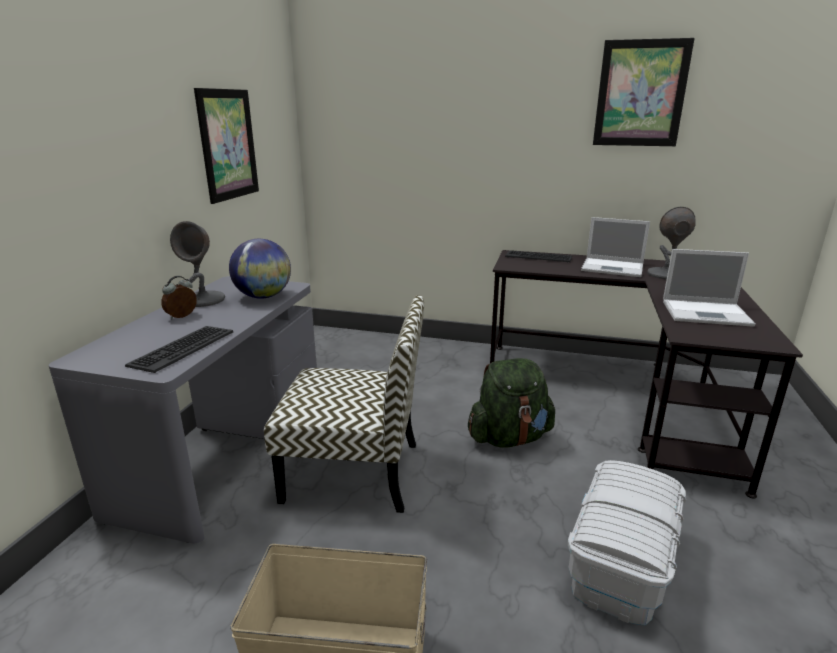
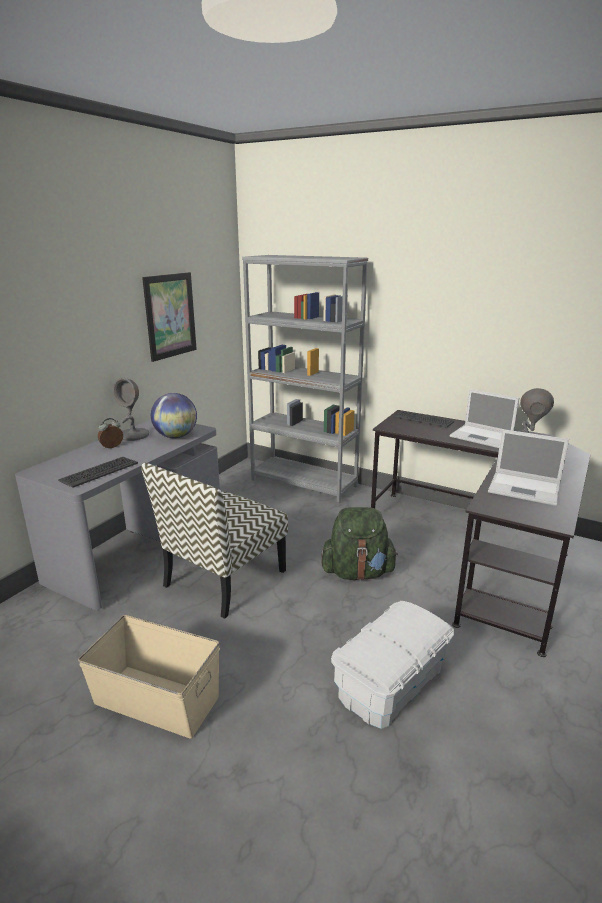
camera: 15 degrees right, 0 degrees up
chair [264,295,424,513] -> chair turned 105 degrees clockwise [141,463,288,619]
picture [593,38,695,146] -> none
none -> grey bookcase [242,255,368,503]

